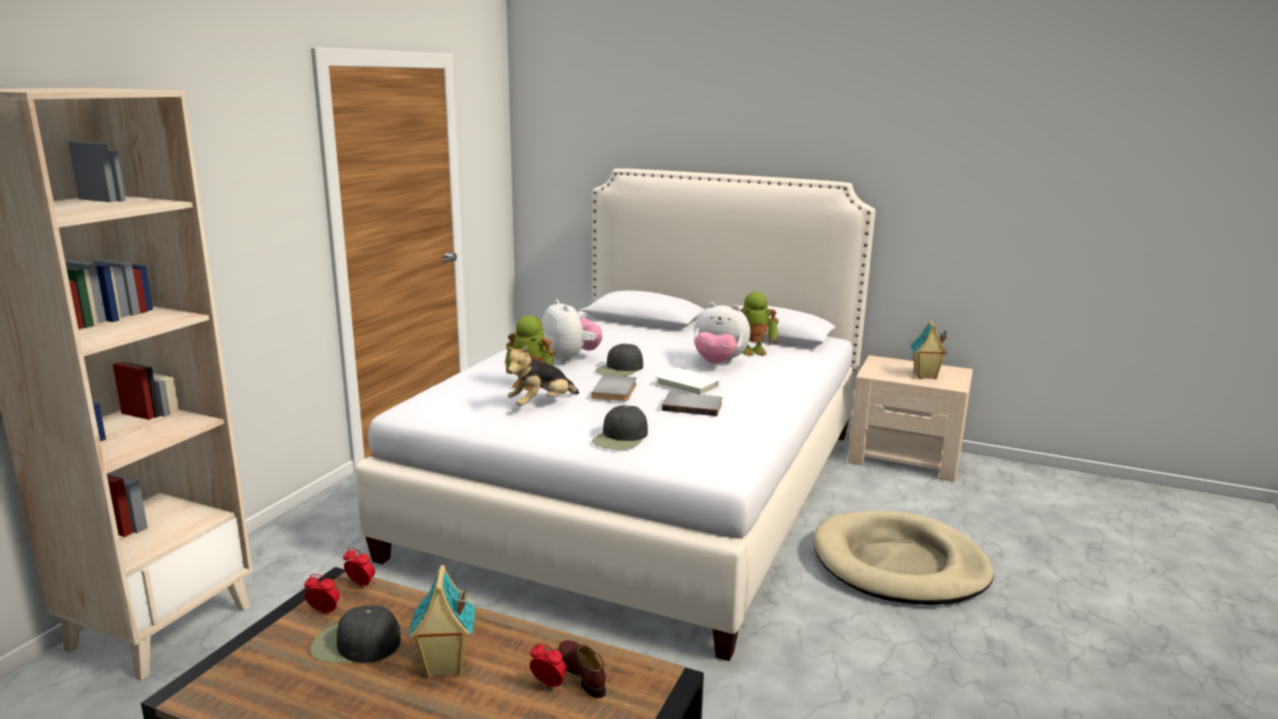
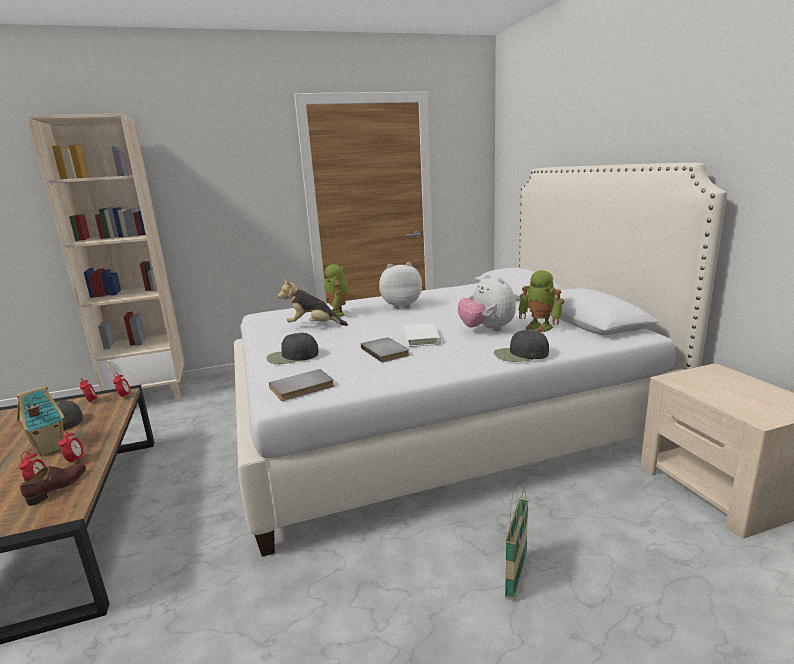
camera: 50 degrees right, 0 degrees up
plush toy [542,299,602,364] -> plush toy turned 120 degrees counterclockwise [379,262,422,309]
grey book [591,375,636,401] -> grey book moved to [269,369,334,401]
black cap [596,343,643,376] -> black cap moved to [494,330,549,362]
beige dog bed [814,510,994,605] -> basket [505,487,528,600]
toy house [910,320,948,380] -> none
none -> alarm clock [58,430,84,464]

